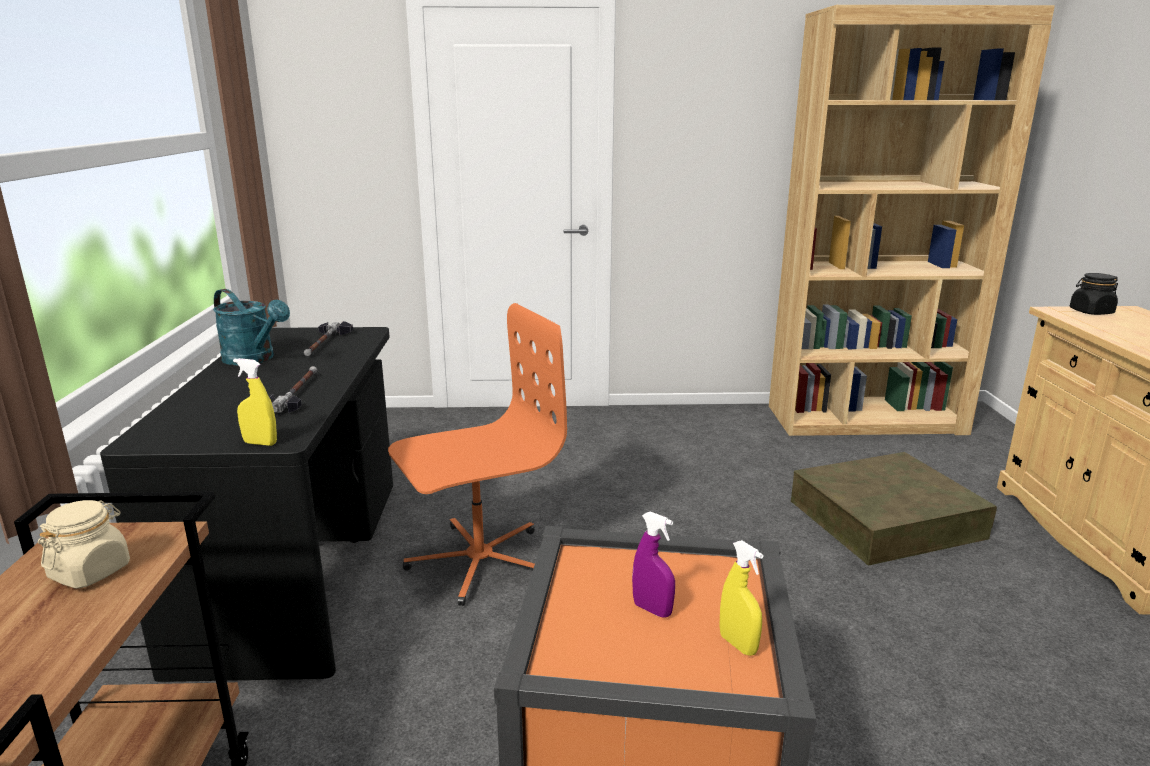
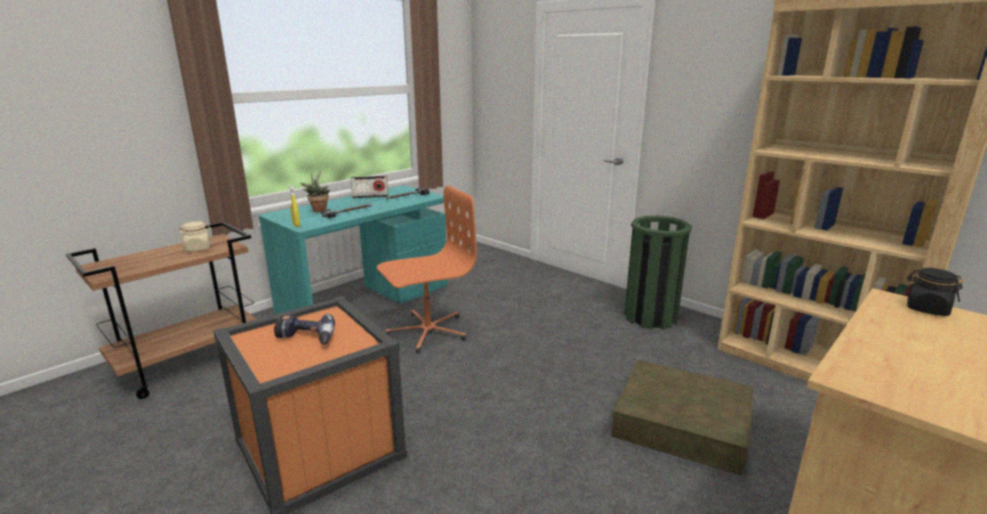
camera: 45 degrees right, 0 degrees up
black desk [100,327,393,682] -> turquoise desk [259,185,448,315]
turquoise watering can [213,289,290,365] -> radio [350,176,388,198]
orange office chair [388,303,567,606] -> orange office chair turned 45 degrees counterclockwise [377,185,477,353]
purple spray bottle [632,511,675,618] -> power drill [274,314,335,345]
yellow spray bottle [720,540,763,656] -> none
none -> potted plant [300,170,330,212]
none -> green trash can [624,216,692,330]

